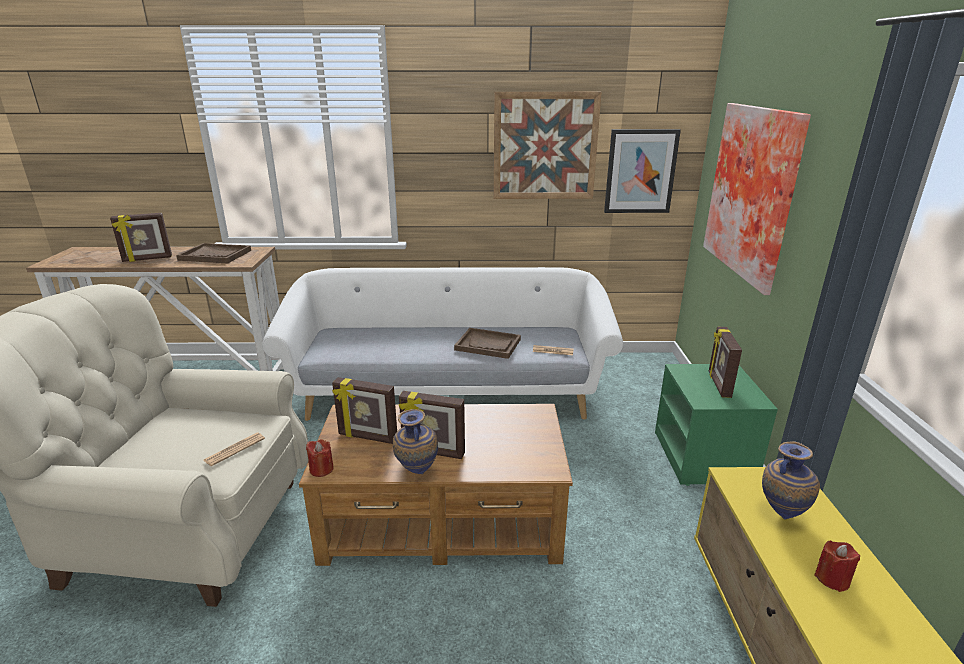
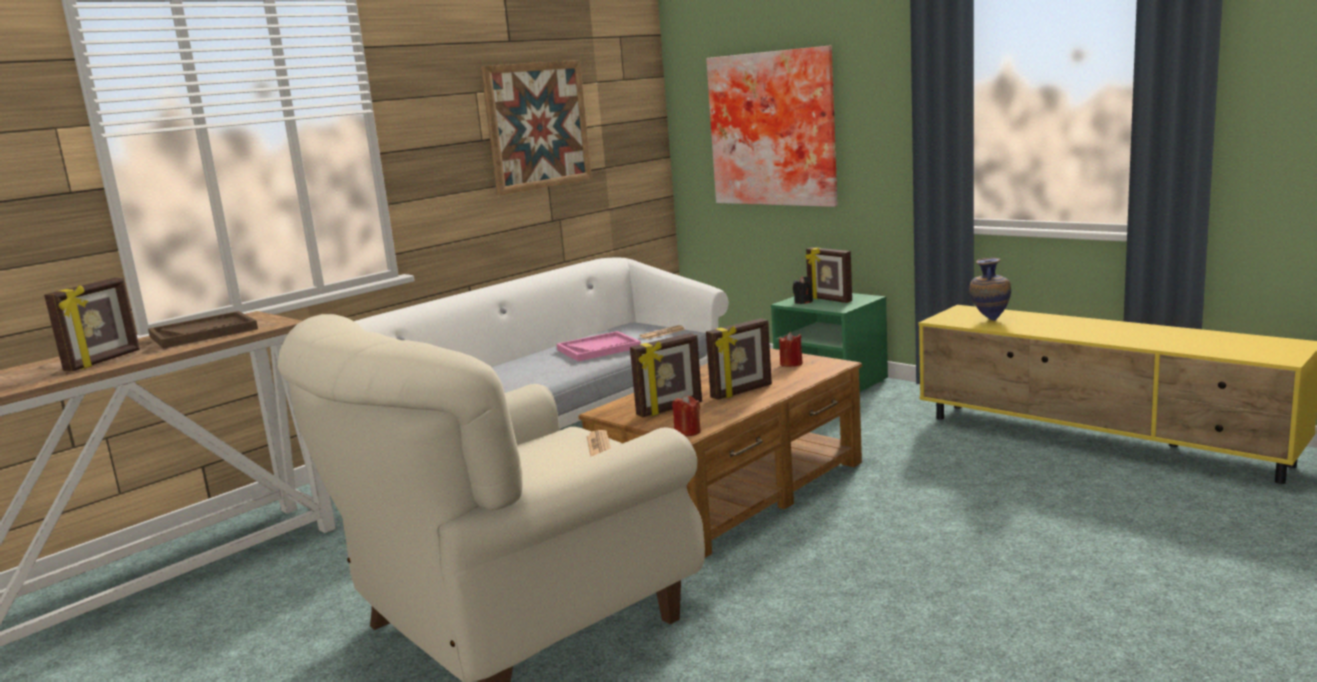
camera: 45 degrees left, 10 degrees down
vase [393,409,438,474] -> none
brown tray [454,328,521,359] -> pink tray [557,331,641,361]
picture [604,129,681,213] -> none
red candle [814,541,860,592] -> red candle moved to [779,332,803,367]
none -> black candle [793,276,813,304]

